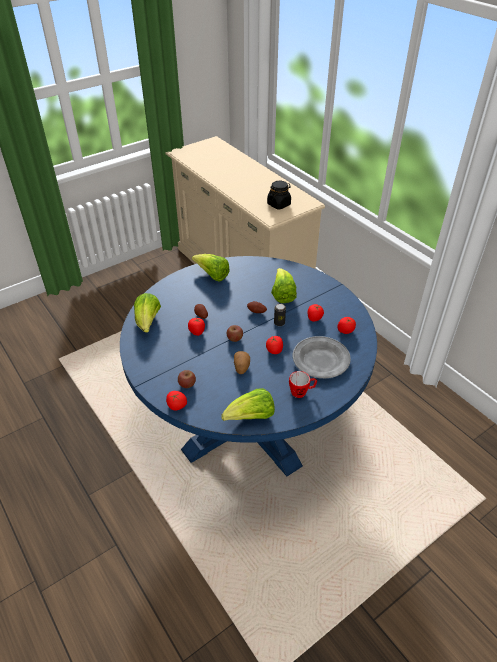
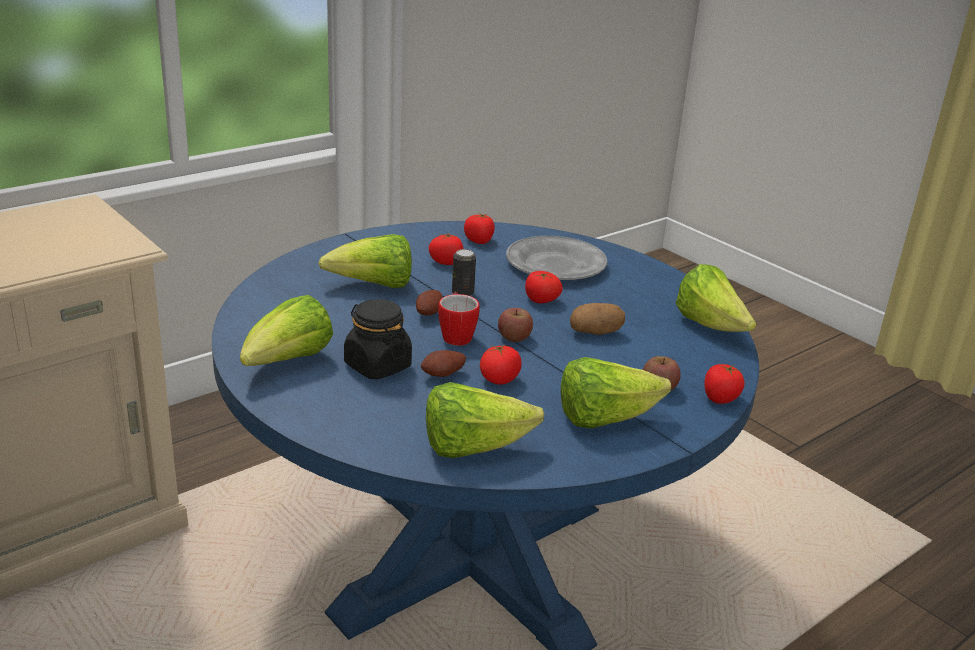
camera: 95 degrees left, 15 degrees down
black jar [267,181,291,210] -> black jar moved to [344,299,412,379]
mug [289,371,317,398] -> mug moved to [438,292,480,346]
none -> lettuce [561,357,671,428]

